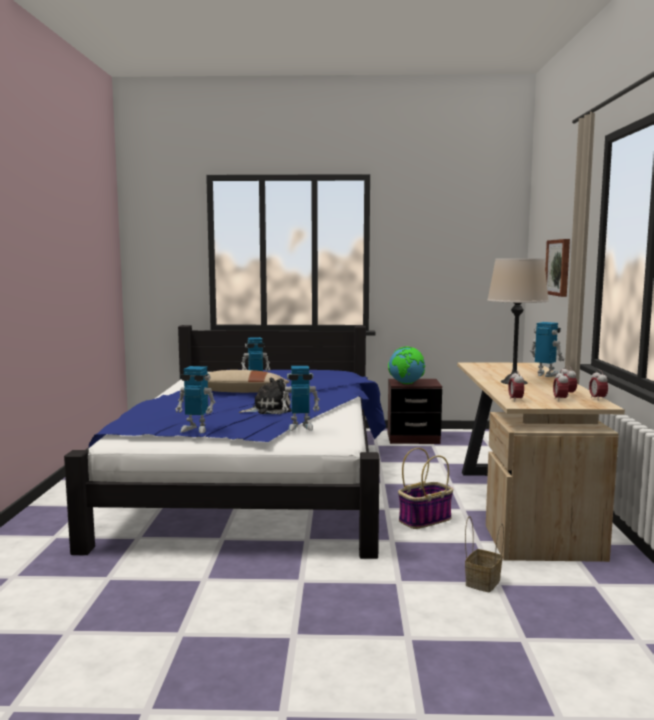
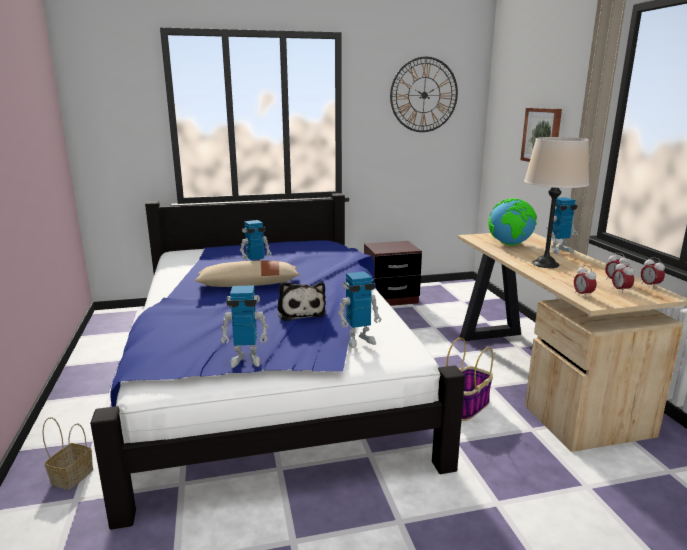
camera: 15 degrees left, 10 degrees up
plush toy [239,378,292,414] -> plush toy turned 105 degrees clockwise [278,281,326,321]
globe [388,347,425,384] -> globe moved to [488,198,537,245]
basket [465,516,504,592] -> basket moved to [42,417,93,490]
toy robot [530,322,565,377] -> toy robot turned 135 degrees clockwise [546,197,578,254]
none -> wall clock [390,57,458,132]

